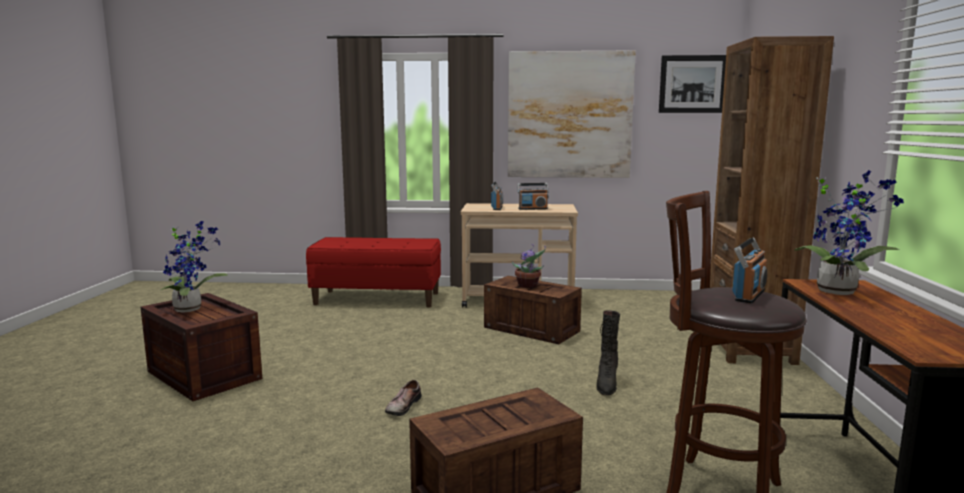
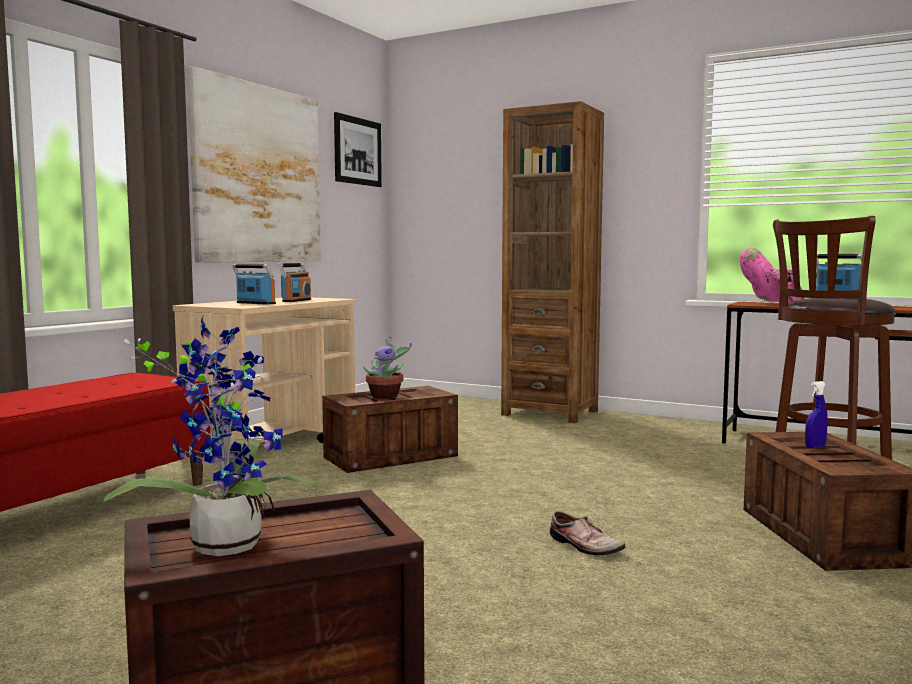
camera: 65 degrees left, 5 degrees down
black boot [596,310,620,395] -> none
potted plant [794,170,904,295] -> pink boot [740,248,805,303]
none -> blue spray bottle [805,381,828,448]

